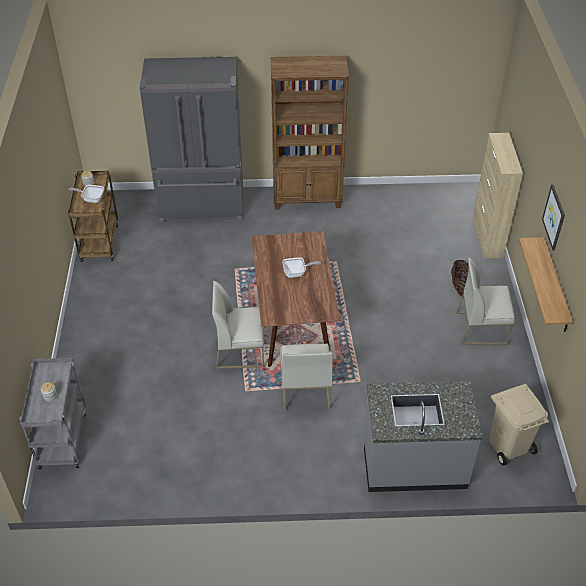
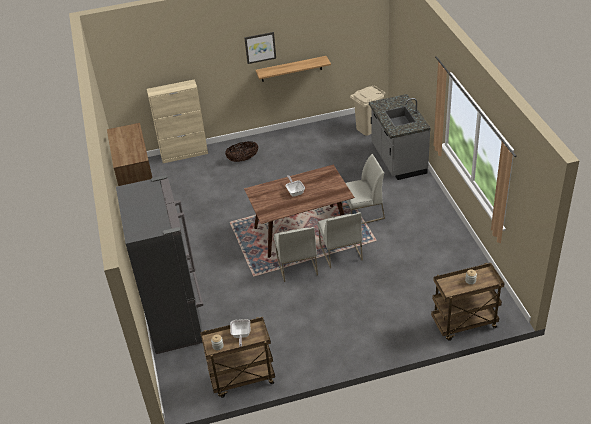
camera: 100 degrees left, 5 degrees down
grey cart [19,358,86,469] -> brown cart [431,263,505,341]
white chair [456,258,515,345] -> white chair moved to [274,227,318,282]

